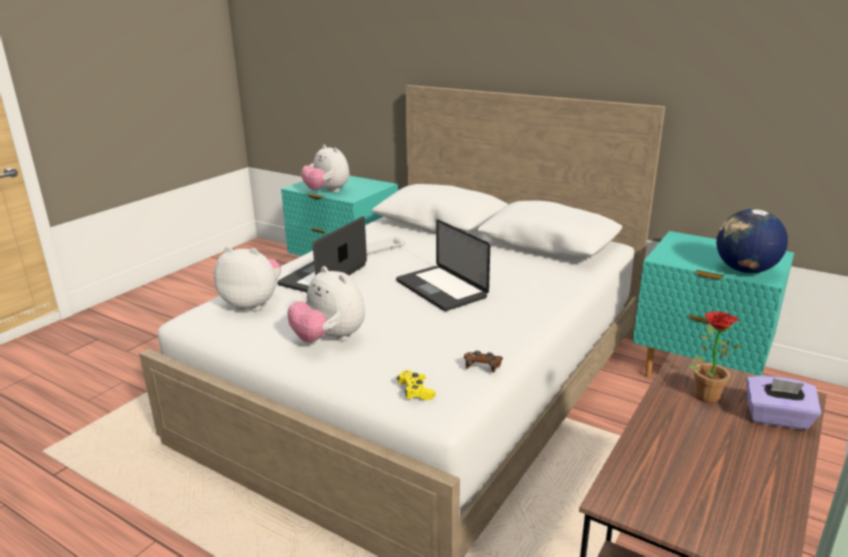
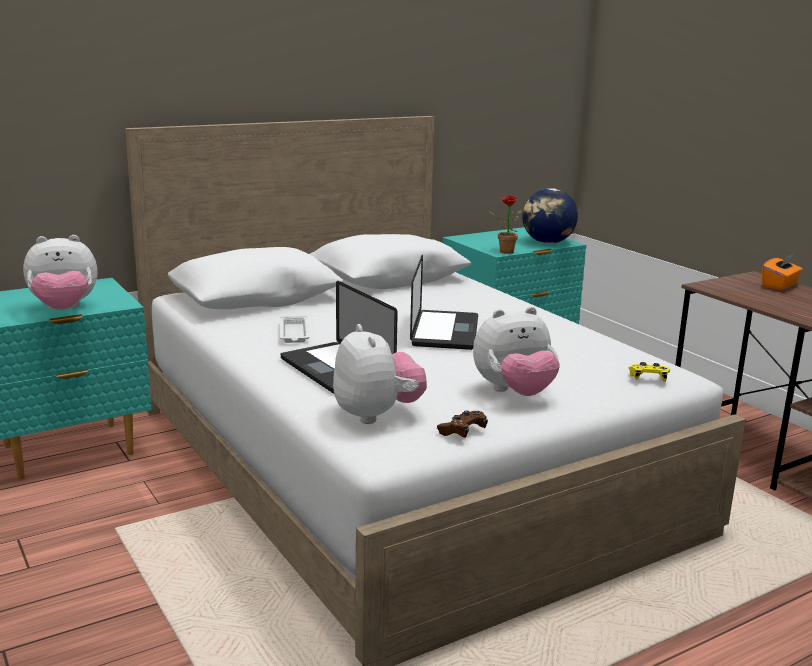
camera: 65 degrees left, 5 degrees down
plush toy [214,246,281,311] -> plush toy turned 120 degrees clockwise [333,324,427,424]
laptop [396,219,490,311] -> laptop turned 75 degrees counterclockwise [410,255,478,350]
brown game controller [464,351,503,372] -> brown game controller moved to [437,411,488,438]
potted plant [689,312,742,403] -> potted plant moved to [489,195,521,254]
purple tissue box [746,375,821,430] -> orange tissue box [762,254,803,291]

